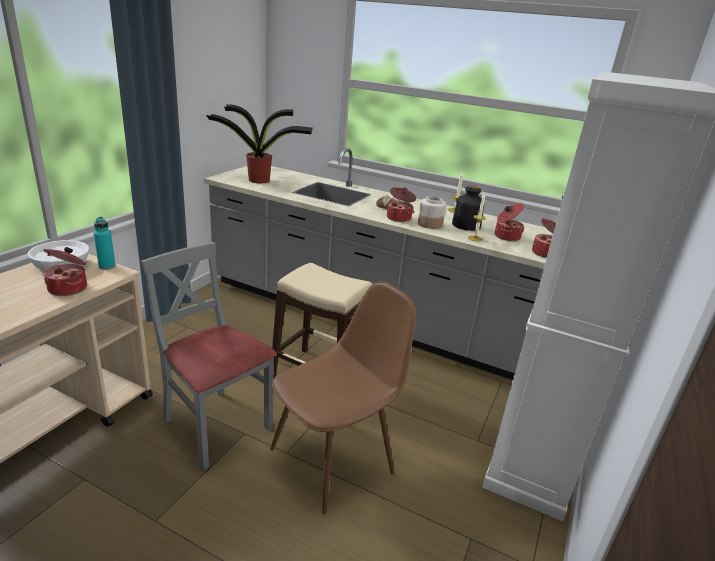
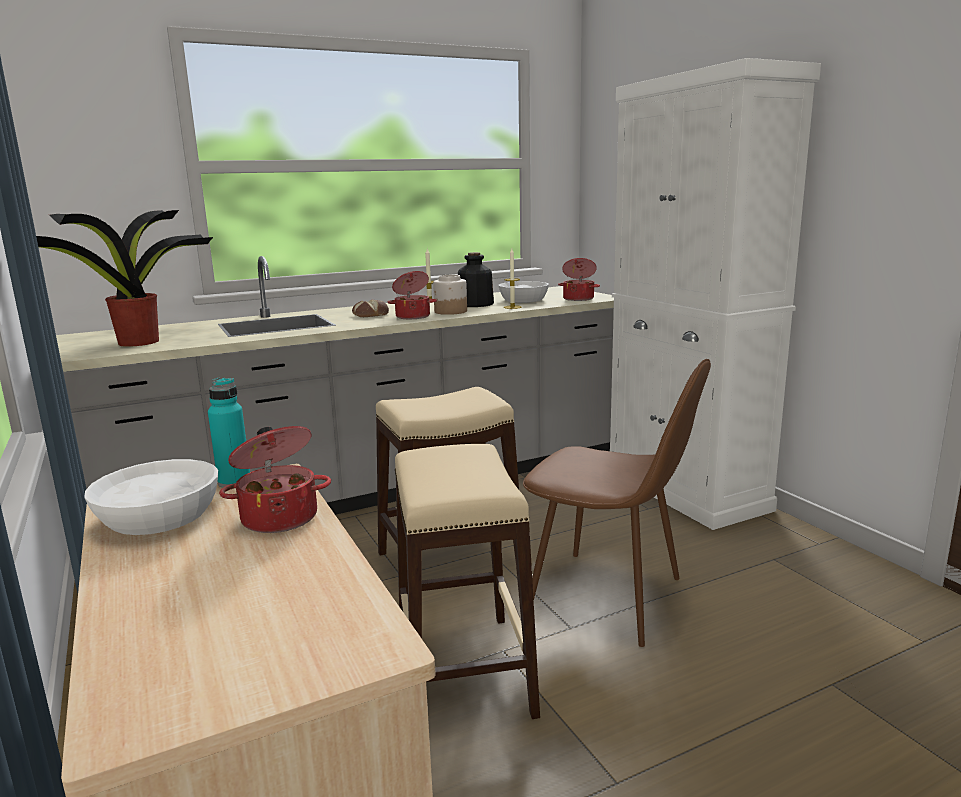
camera: 50 degrees left, 10 degrees down
grey chair [141,242,277,470] -> beige stool [395,444,540,719]
brown chair [270,281,416,514] -> brown chair turned 120 degrees clockwise [523,359,711,647]
cooking pot [495,203,525,241] -> white bowl [498,281,549,303]

